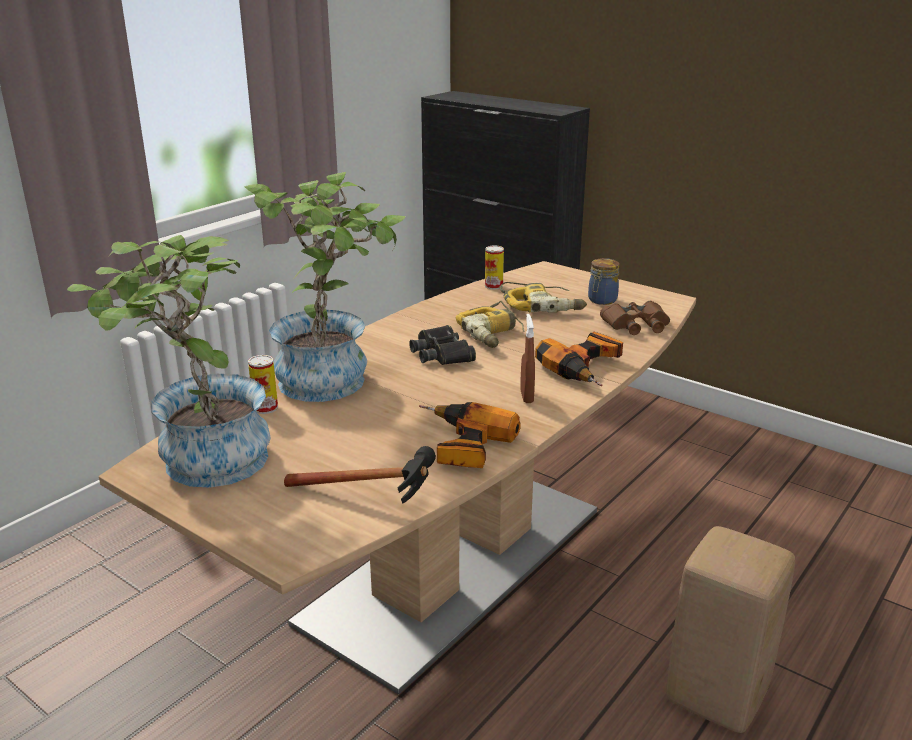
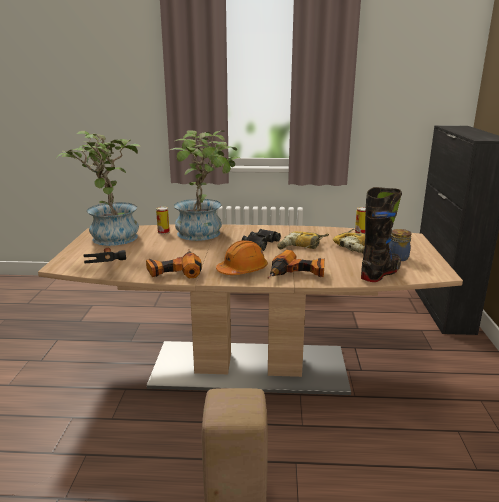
camera: 55 degrees right, 5 degrees down
brown spray bottle [520,314,535,403] -> orange hard hat [216,240,268,275]
brown binoculars [600,301,670,335] -> black boot [361,187,402,282]

